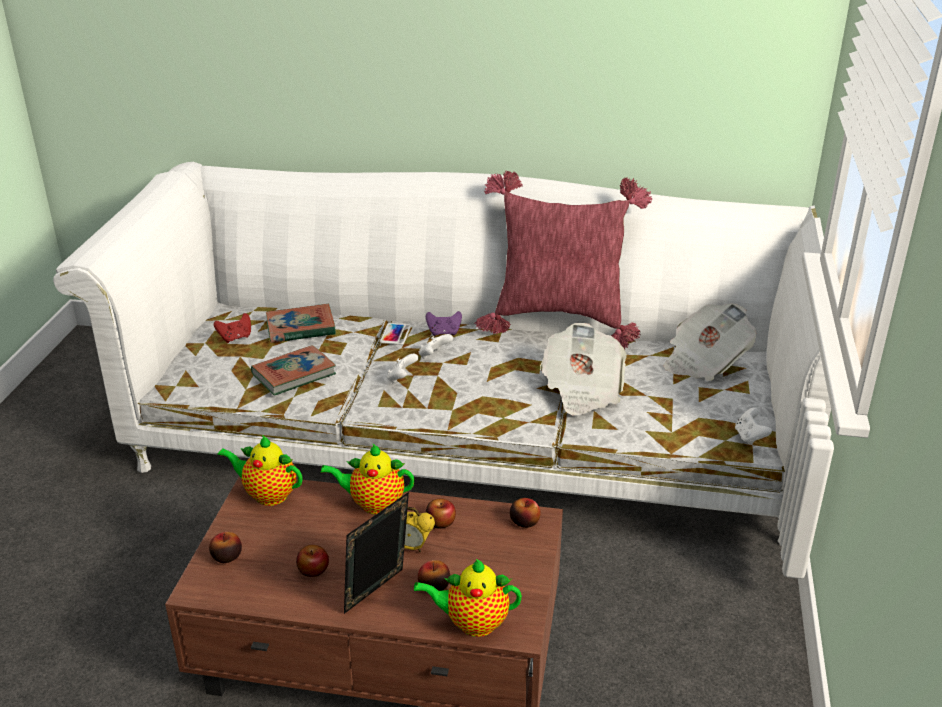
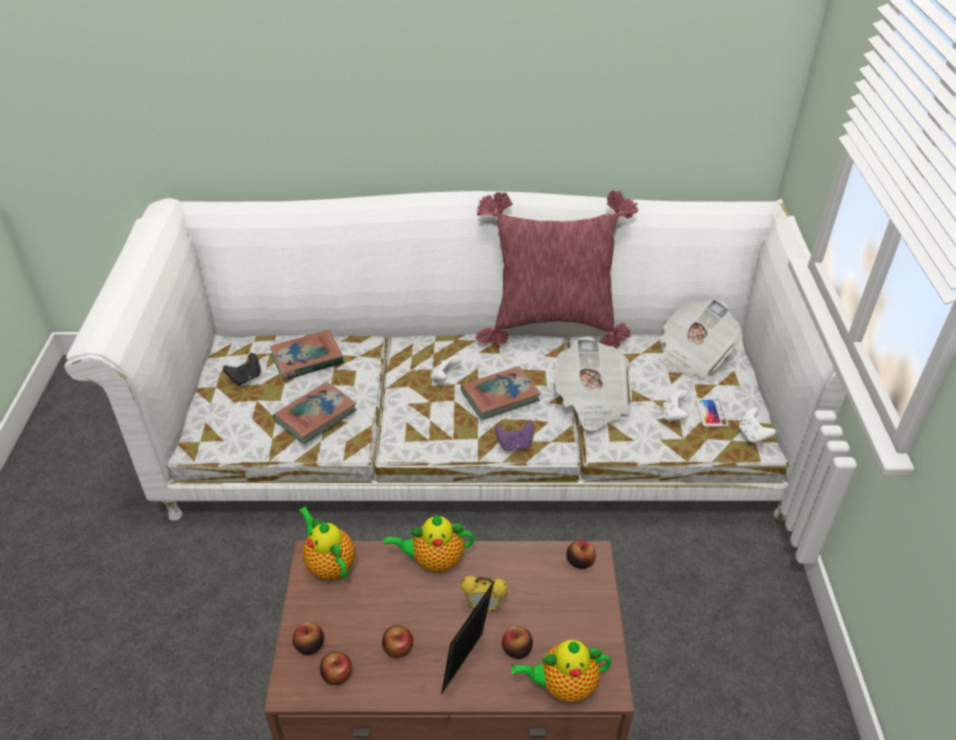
camera: 10 degrees left, 10 degrees up
red game controller [214,313,251,343] -> black game controller [223,353,261,385]
teapot [217,435,302,506] -> teapot turned 45 degrees clockwise [299,506,355,580]
phone [380,323,411,345] -> phone moved to [696,398,728,427]
white game controller [387,354,419,384] -> white game controller moved to [663,390,689,423]
purple game controller [426,311,462,336] -> purple game controller moved to [495,421,533,451]
apple [426,499,456,529] -> apple moved to [320,651,352,685]
none -> book [461,366,541,420]

